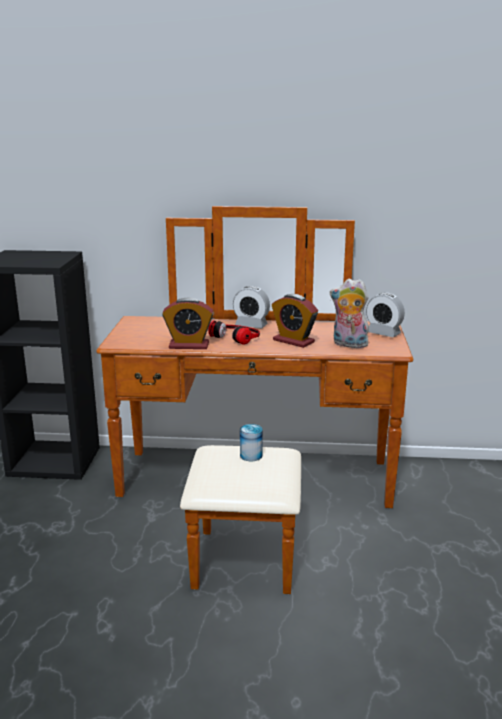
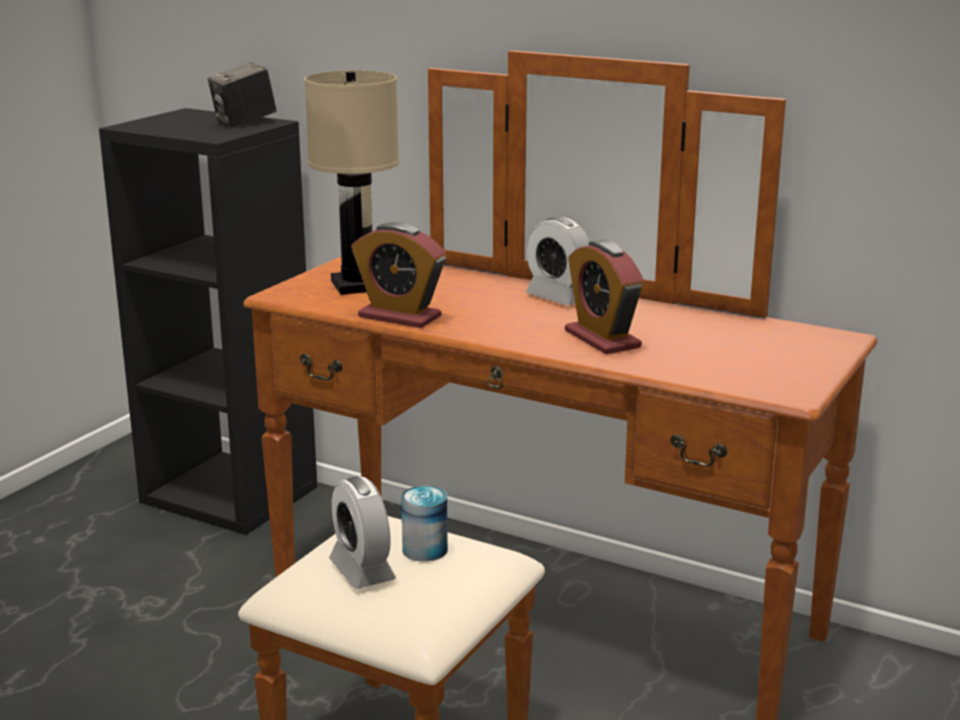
camera: 25 degrees right, 0 degrees up
headphones [208,320,260,345] -> none
plush toy [330,278,369,348] -> none
alarm clock [366,293,405,337] -> alarm clock moved to [329,476,396,589]
none -> camera [208,62,277,127]
none -> beige table lamp [304,70,399,295]

